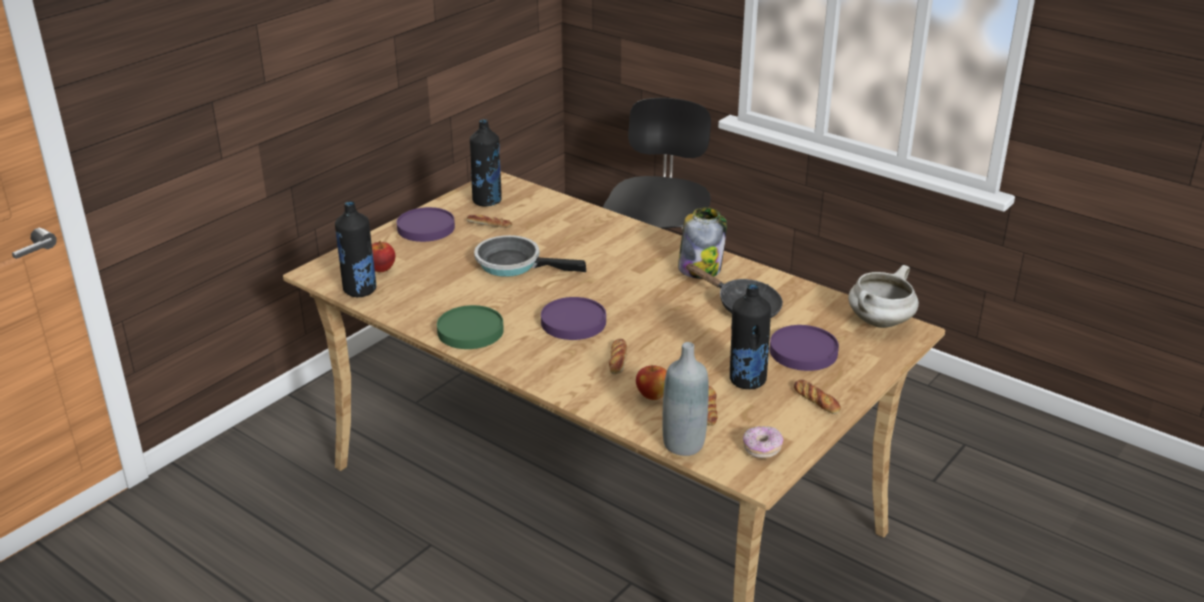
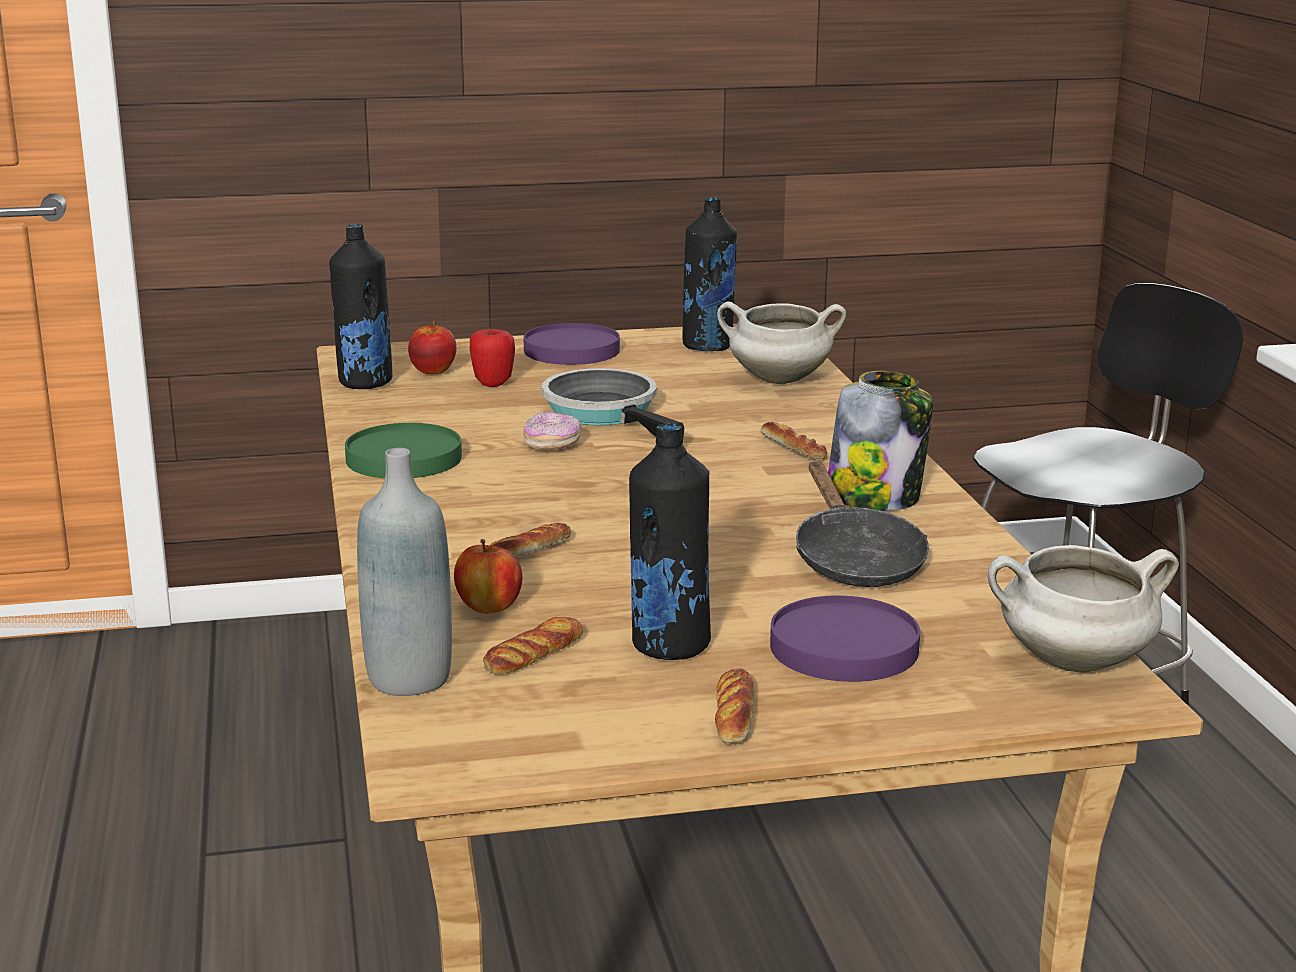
camera: 40 degrees right, 10 degrees down
bread [467,215,512,228] -> bread moved to [761,422,827,459]
purple plate [541,297,606,340] -> none
donut [743,426,783,459] -> donut moved to [523,412,581,451]
none -> apple [470,327,515,387]
none -> white cooking pot [717,302,846,384]

